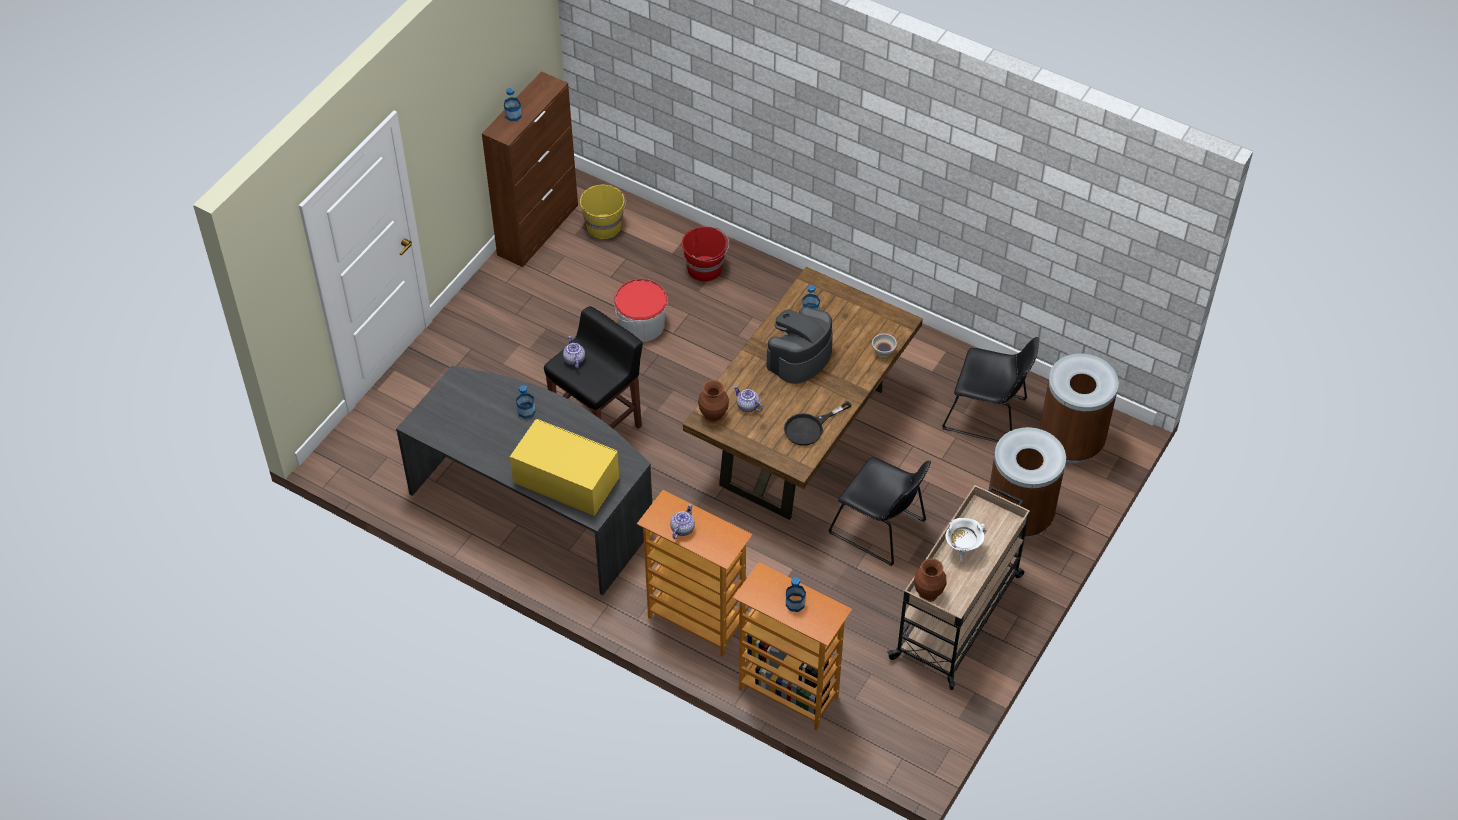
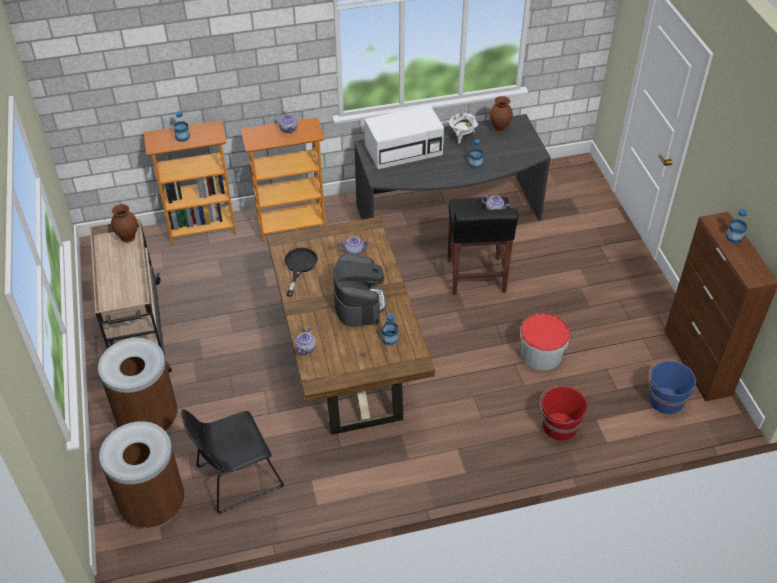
camera: 135 degrees right, 5 degrees down
yellow microwave [510,419,619,516] -> white microwave [364,105,444,169]
yellow bucket [580,185,626,239] -> blue bucket [649,359,696,414]
brown vase [698,380,729,423] -> brown vase moved to [490,96,513,133]
black chair [828,457,931,566] -> none
white bowl [872,334,897,357] -> teapot [295,327,316,355]
white cooking pot [945,518,986,562] -> white cooking pot moved to [449,113,478,145]

